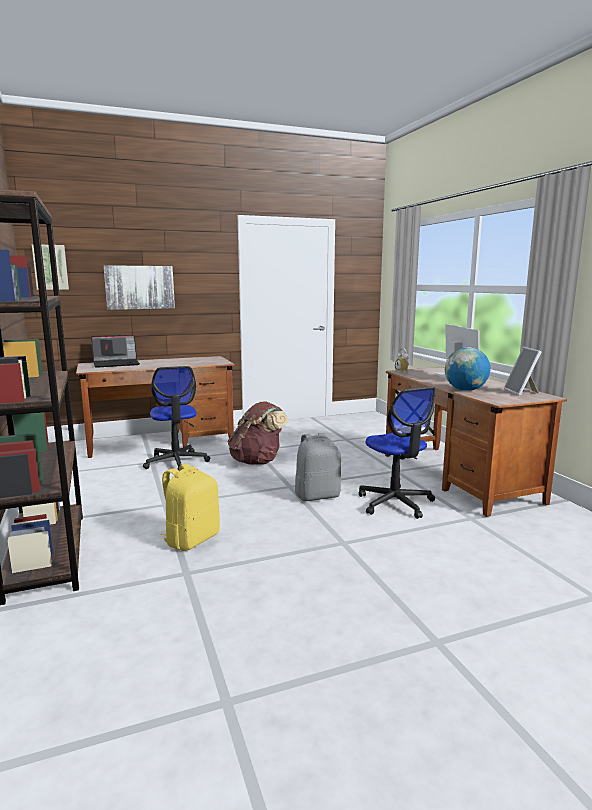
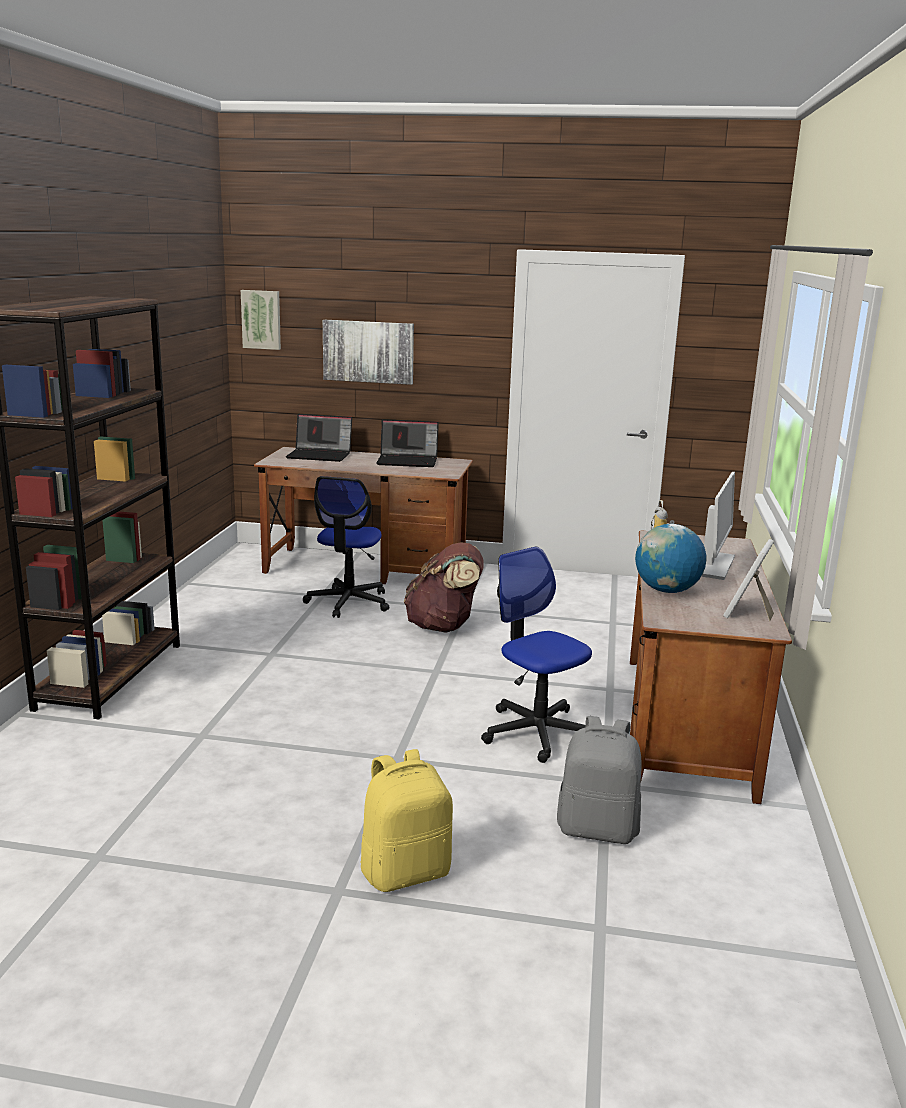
camera: 30 degrees right, 5 degrees up
yellow backpack [161,463,220,551] -> yellow backpack moved to [360,749,453,892]
grey backpack [295,433,341,501] -> grey backpack moved to [557,716,642,844]
office chair [359,387,436,519] -> office chair turned 135 degrees clockwise [481,547,592,763]
none -> laptop [377,419,439,467]

